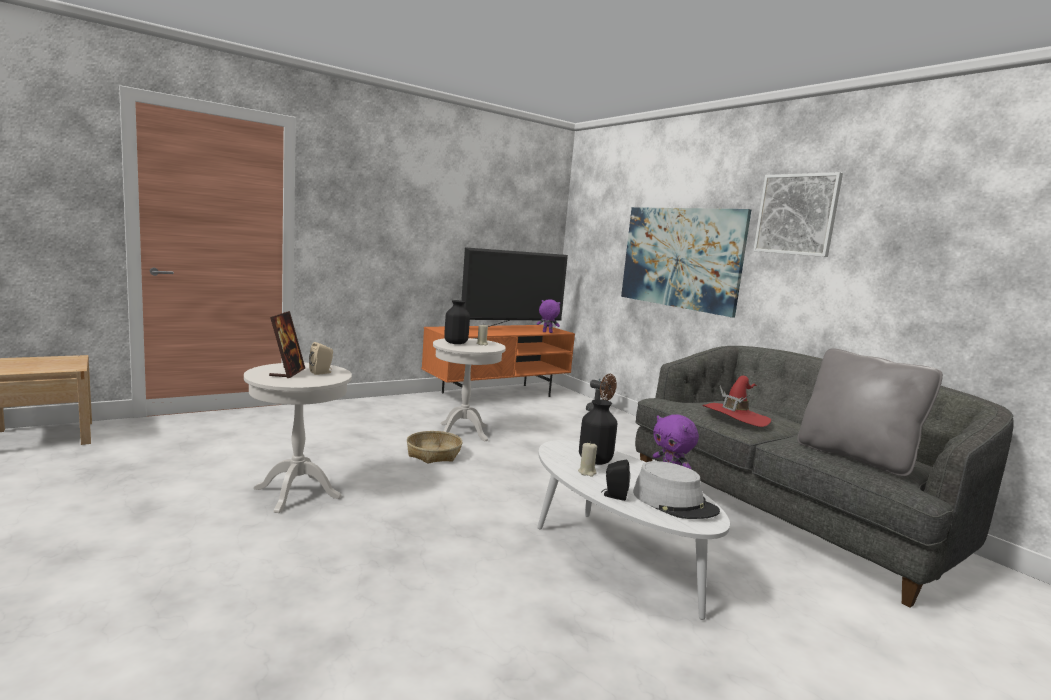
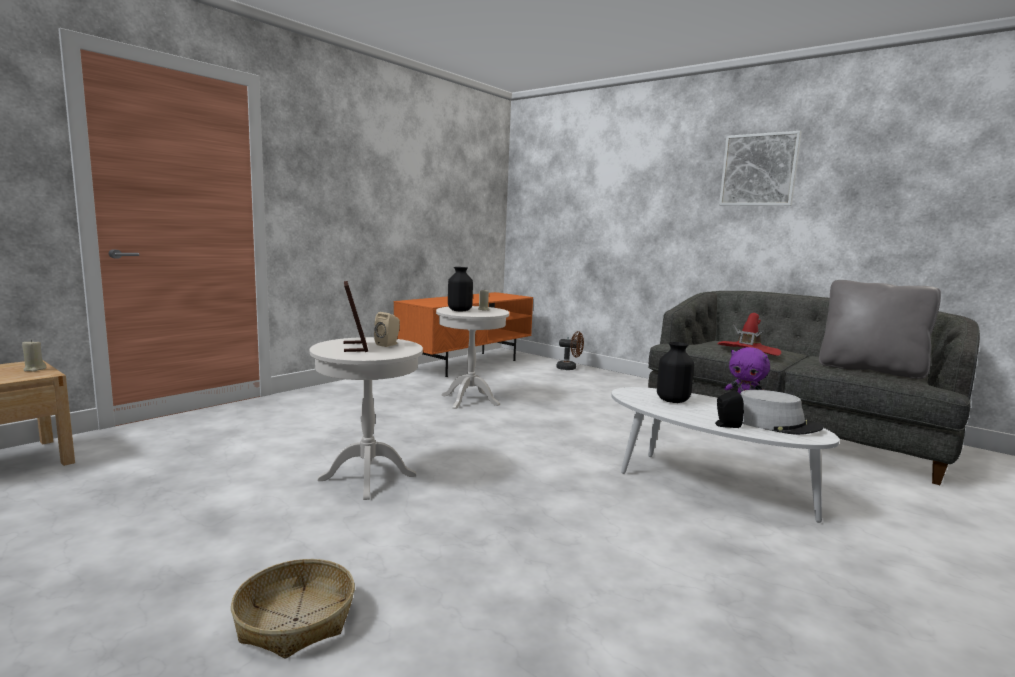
camera: 15 degrees left, 0 degrees up
basket [407,431,463,464] -> basket moved to [231,559,355,659]
television [461,247,568,327] -> none
purple plush toy [537,300,561,333] -> none
beige candle [578,442,597,477] -> beige candle moved to [22,340,46,372]
picture [621,207,751,317] -> none

